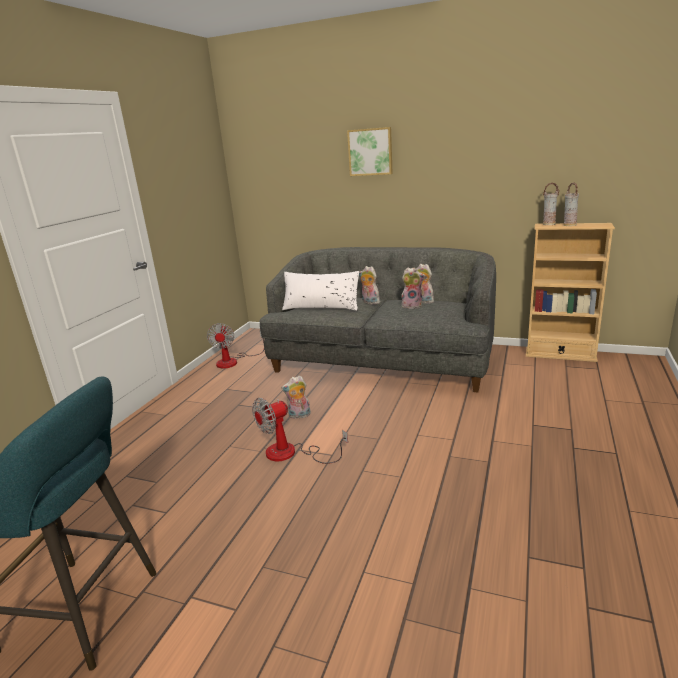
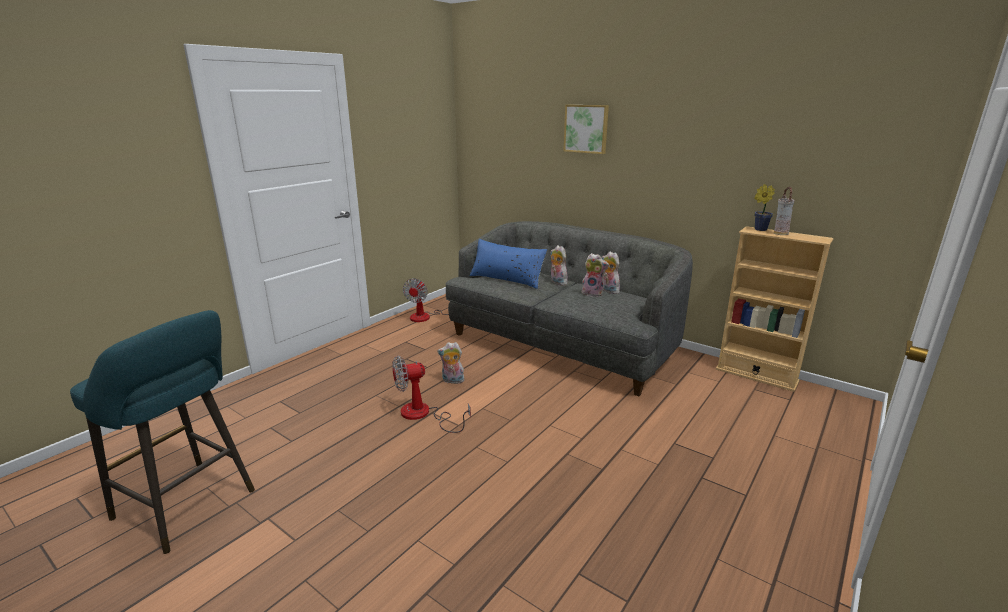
camera: 15 degrees right, 0 degrees up
white pillow [282,271,359,311] -> blue pillow [469,239,547,289]
vase [543,183,560,225] -> potted plant [754,184,775,231]

